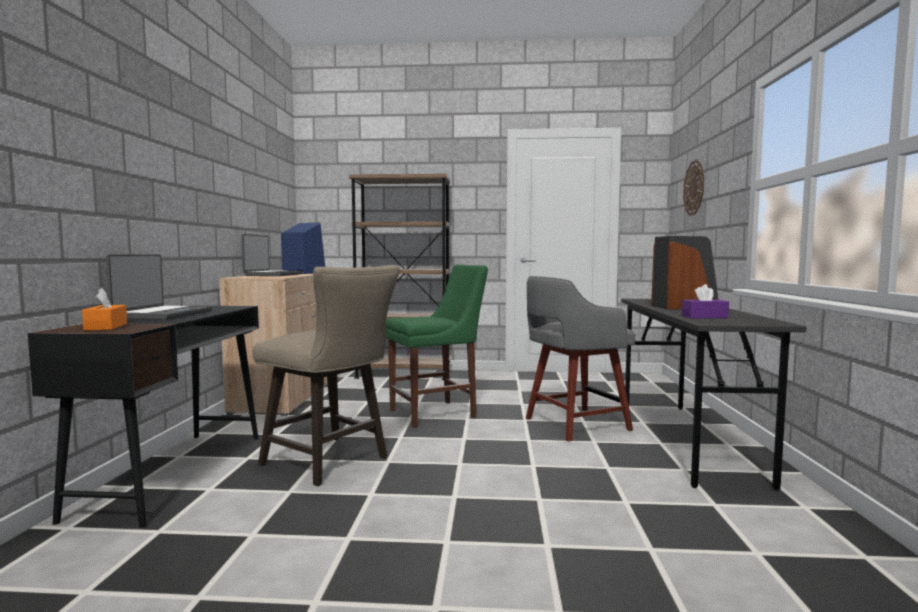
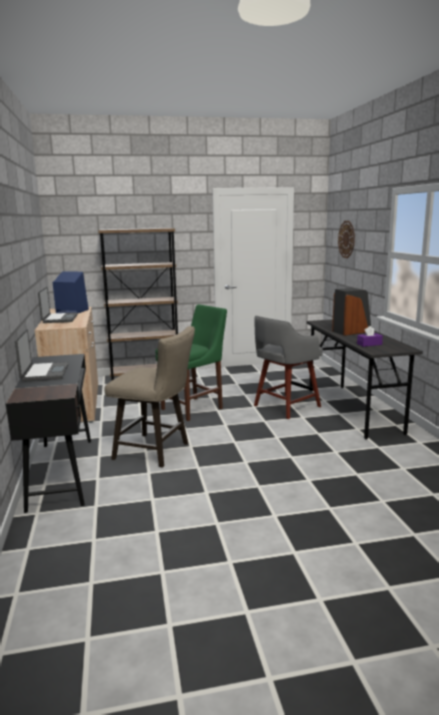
camera: 15 degrees left, 10 degrees up
orange tissue box [82,288,127,331] -> none

